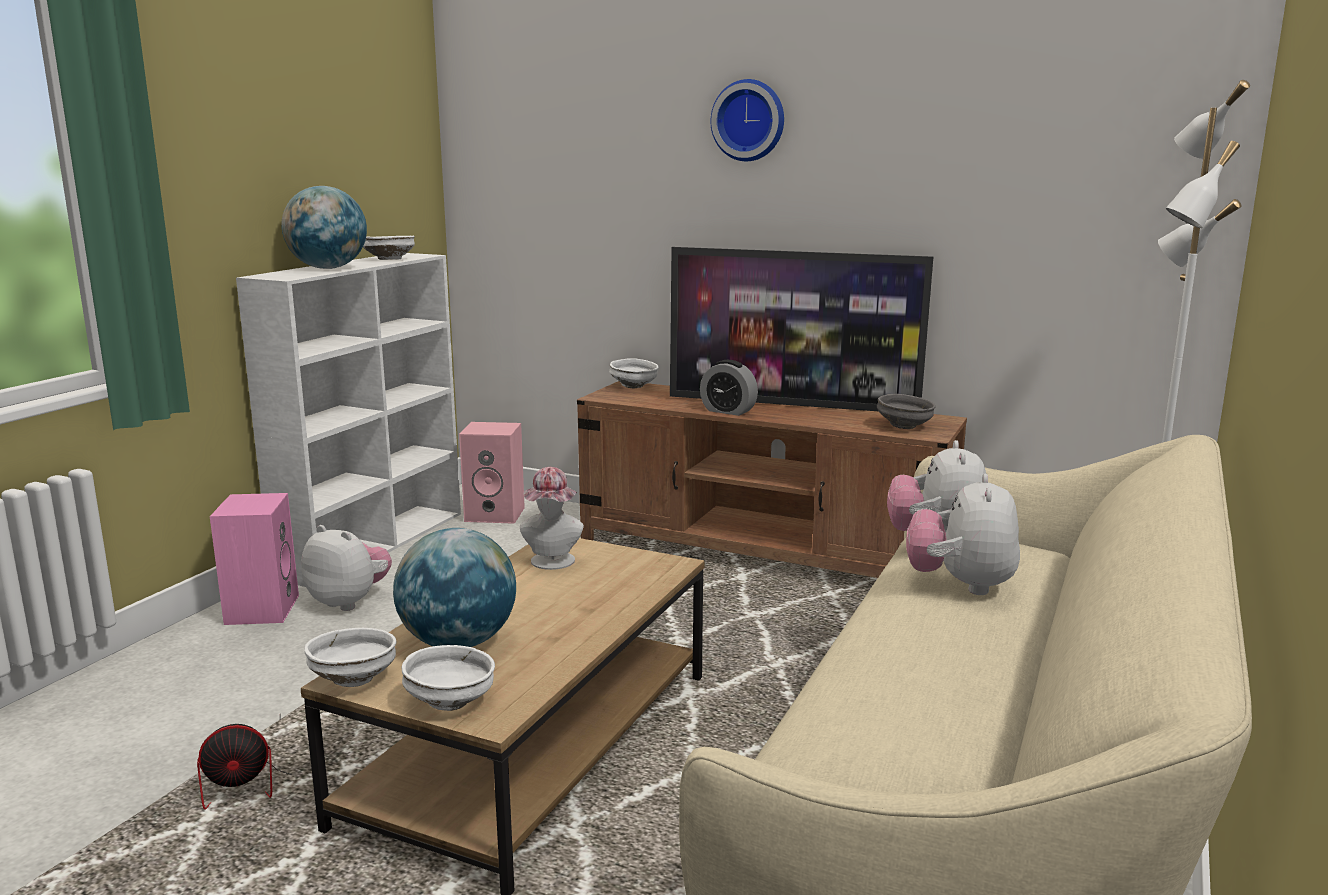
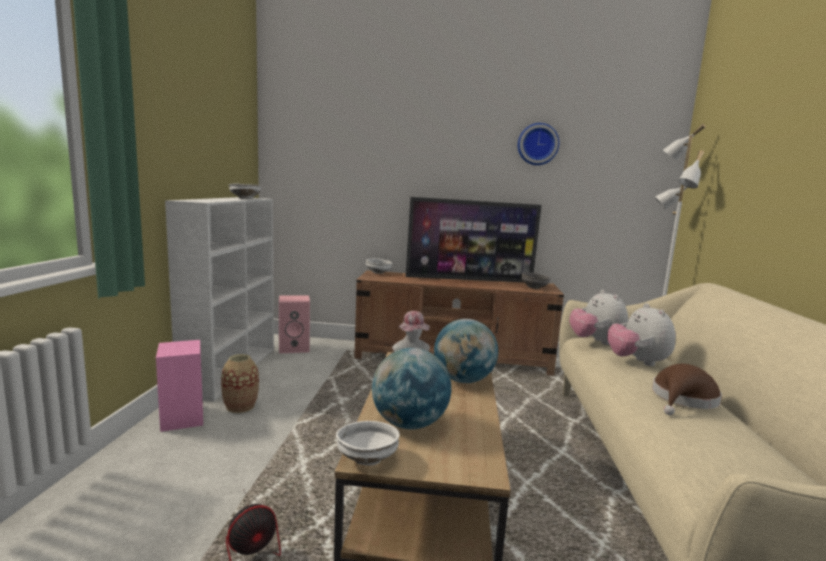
camera: 20 degrees left, 5 degrees down
globe [281,186,367,269] -> globe moved to [434,319,498,383]
plush toy [301,525,392,611] -> vase [221,354,259,413]
white bowl [401,645,495,711] -> none
alarm clock [700,360,758,416] -> none
wall clock [710,79,784,161] -> wall clock moved to [518,123,559,165]
none -> brown hat [652,364,722,415]

